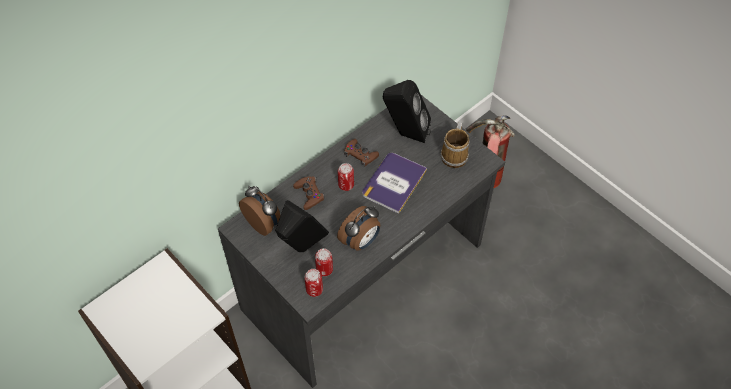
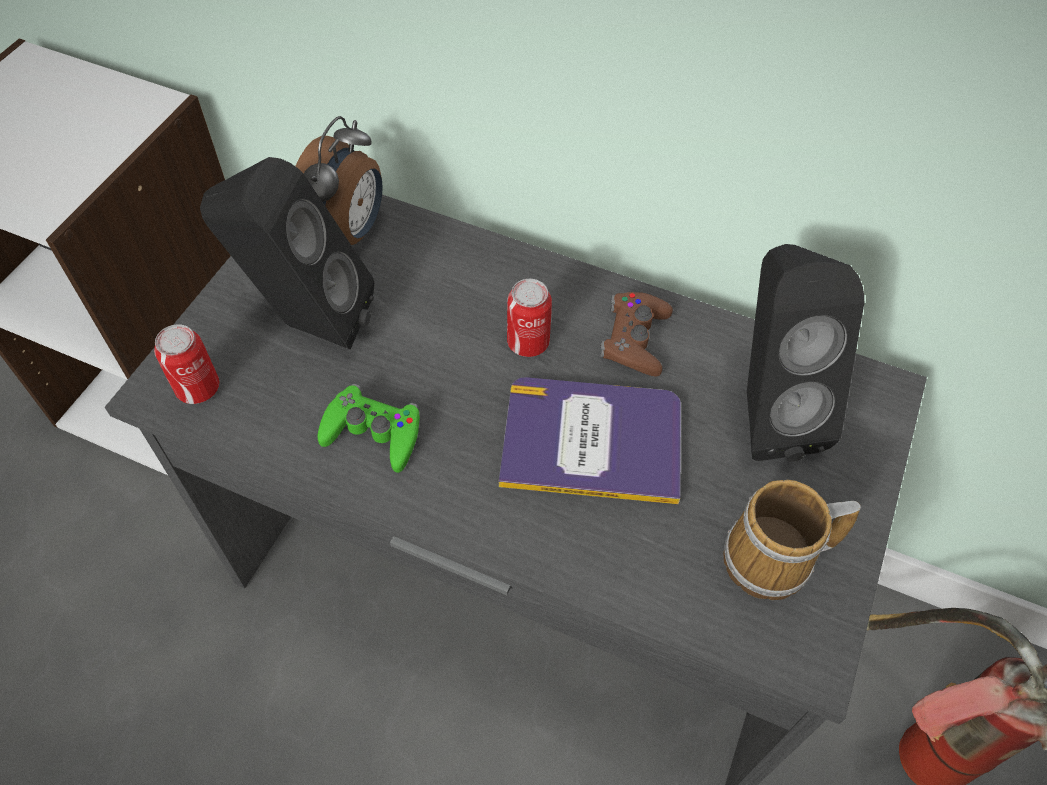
camera: 65 degrees right, 0 degrees up
brown game controller [293,176,325,210] -> none
can [315,248,333,276] -> none
alarm clock [337,206,380,251] -> green game controller [317,384,420,473]

